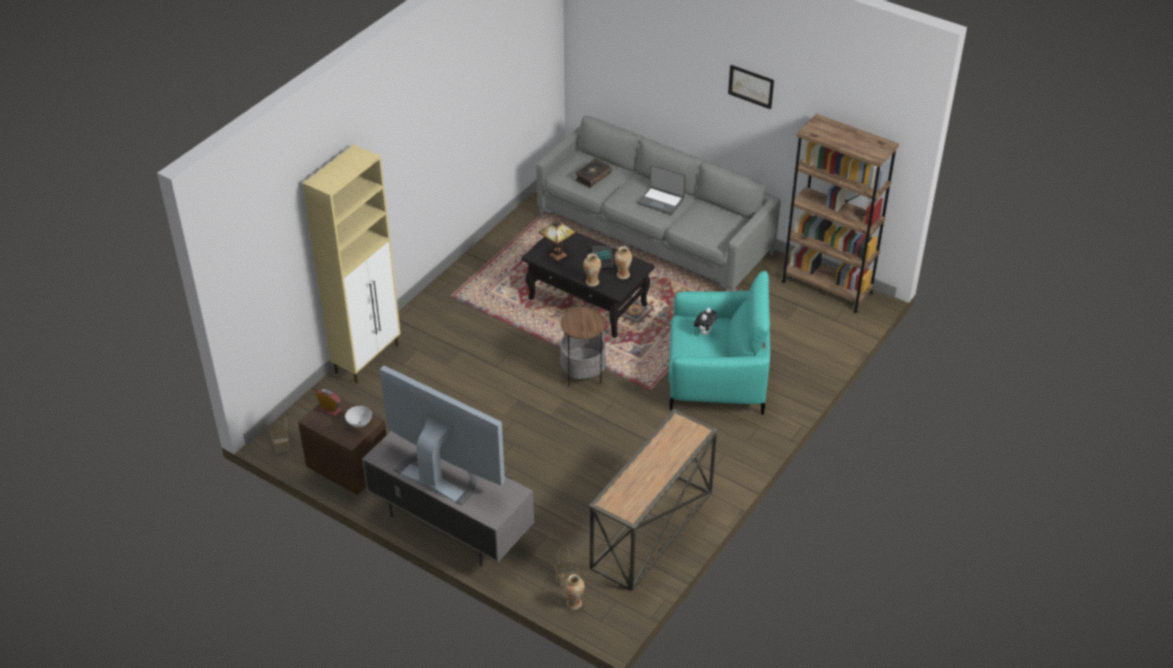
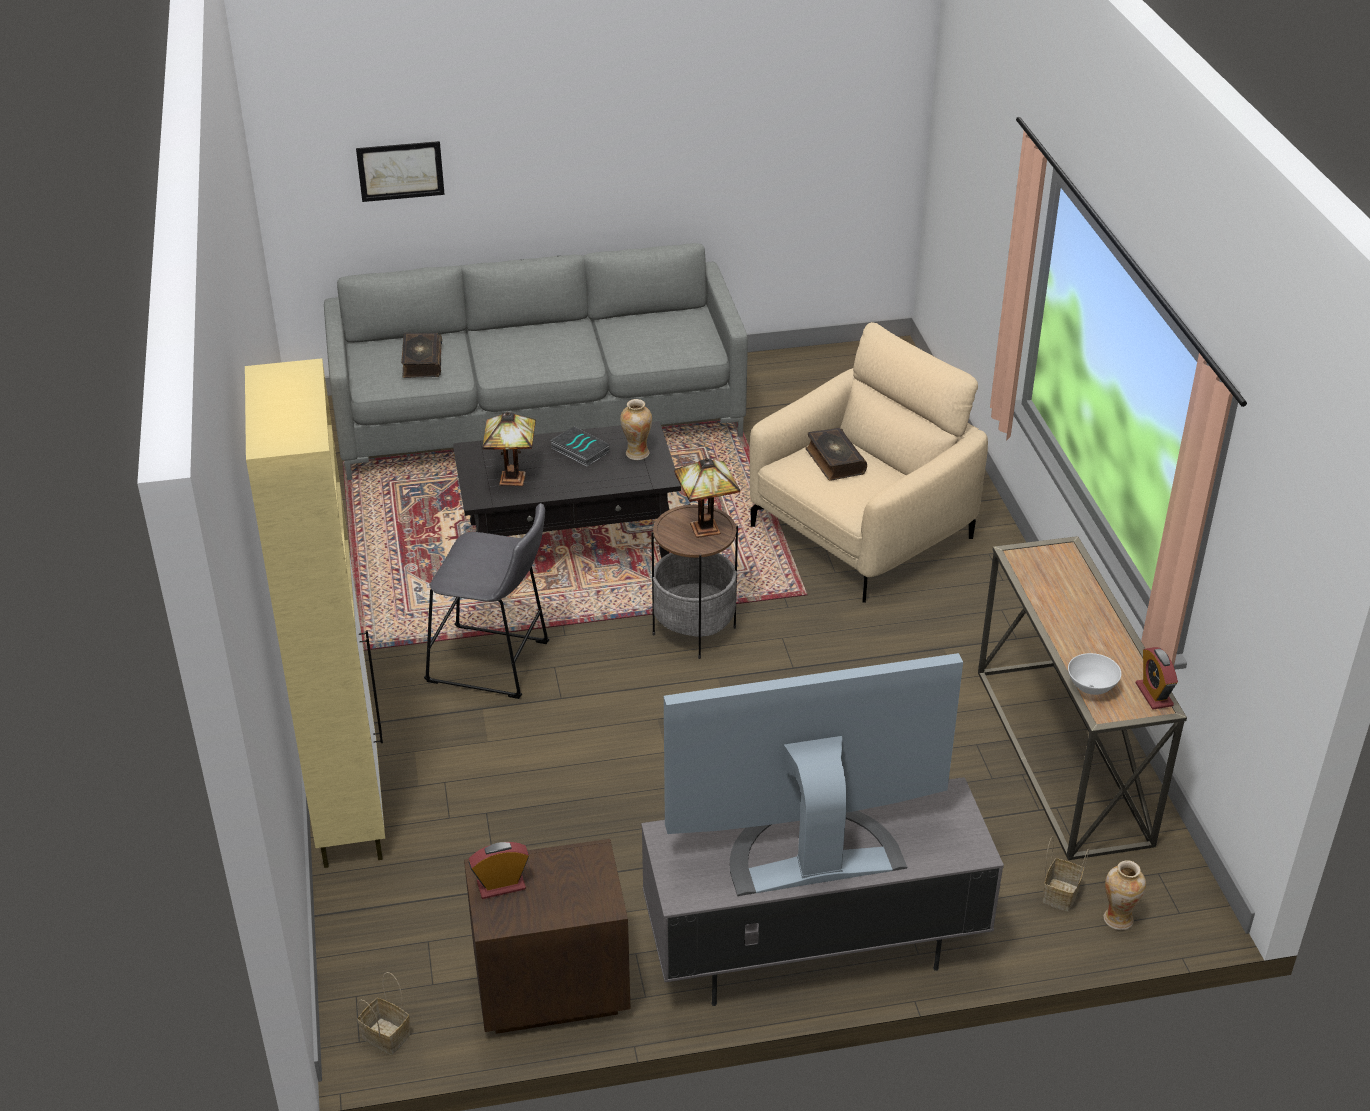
camera: 45 degrees left, 5 degrees down
white bowl [345,406,372,428] -> white bowl moved to [1068,653,1121,695]
vase [583,253,601,287] -> none
laptop [638,164,686,215] -> none
turquoise armchair [669,271,770,415] -> beige armchair [750,322,988,603]
plush toy [694,308,717,335] -> book [806,428,867,481]
picture [728,65,774,109] -> picture moved to [356,141,445,202]
brown bookcase [781,114,899,313] -> none
none -> grey stool [424,503,549,699]
none -> table lamp [674,458,740,538]
none -> alarm clock [1136,647,1178,709]

